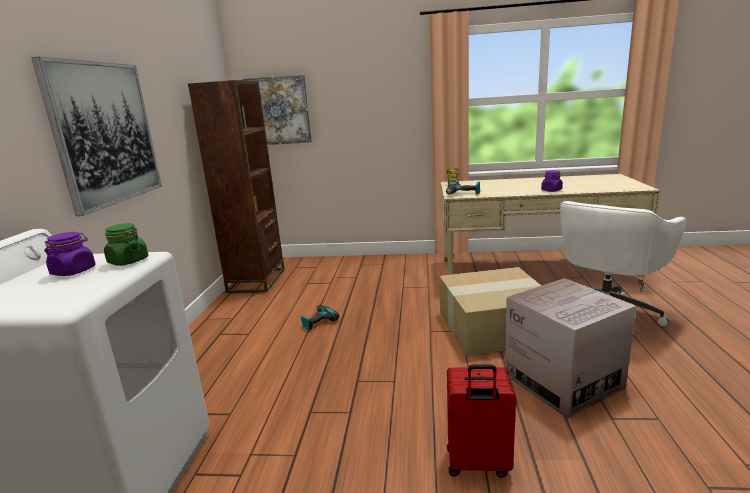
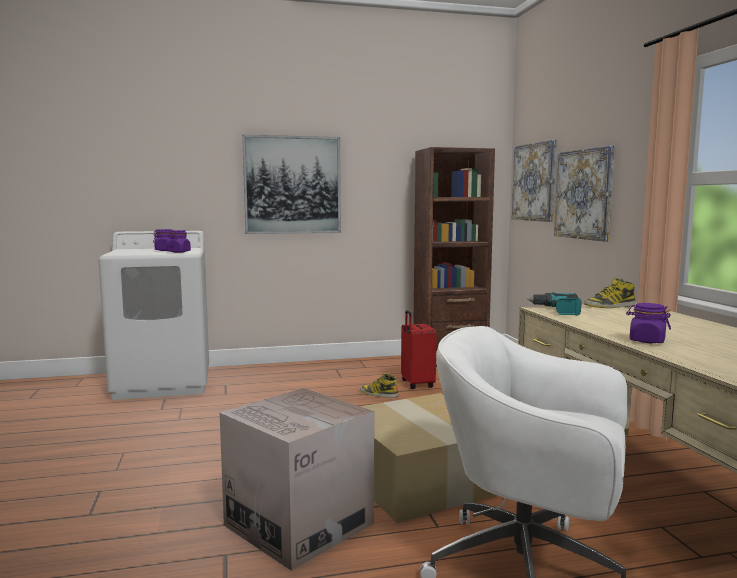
camera: 70 degrees right, 10 degrees down
green jar [104,223,148,266] -> purple jar [167,230,191,253]
power drill [301,305,339,330] -> boot [360,373,399,398]
red suitcase [447,364,516,478] -> red suitcase moved to [401,310,437,389]
none -> picture [554,145,615,242]

